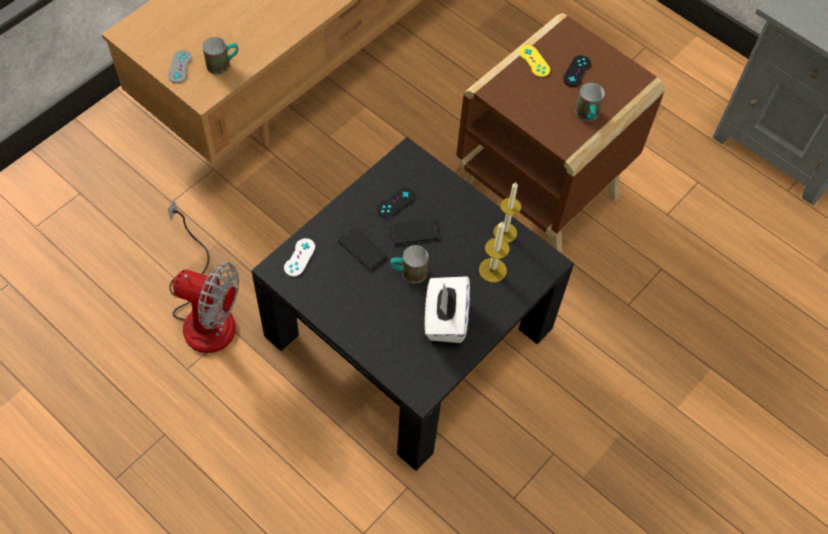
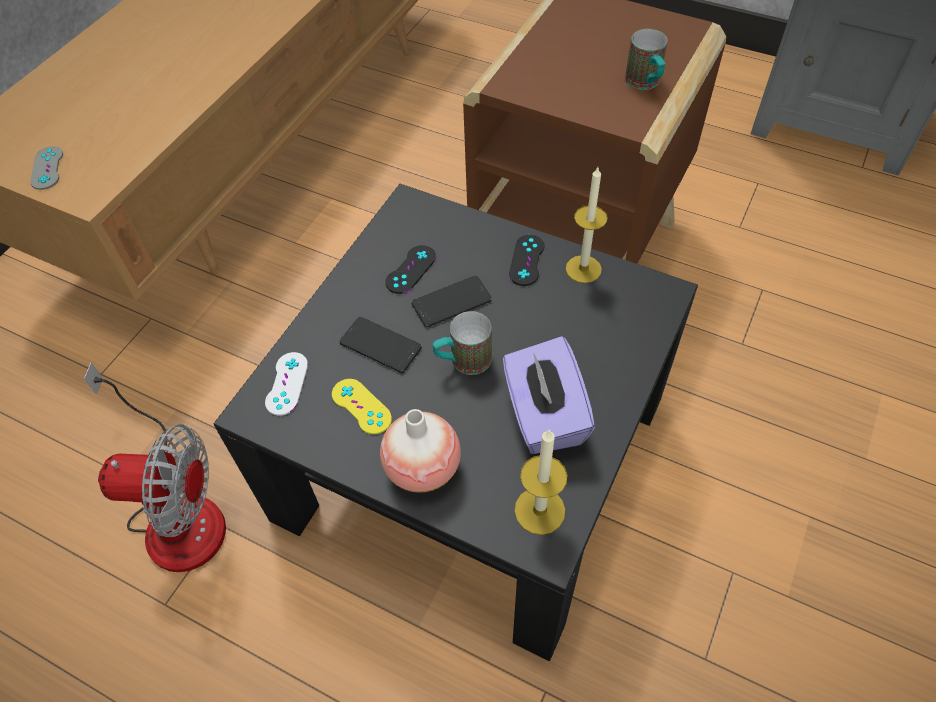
camera: 10 degrees left, 5 degrees down
mug [203,37,238,75] -> none
white tissue box [425,276,470,343] -> purple tissue box [503,336,595,454]
candle [479,221,509,283] -> candle moved to [514,429,567,535]
yellow game controller [519,45,550,77] -> yellow game controller moved to [332,379,392,434]
black game controller [563,55,591,87] -> black game controller moved to [509,235,544,286]
none -> vase [380,409,461,493]

